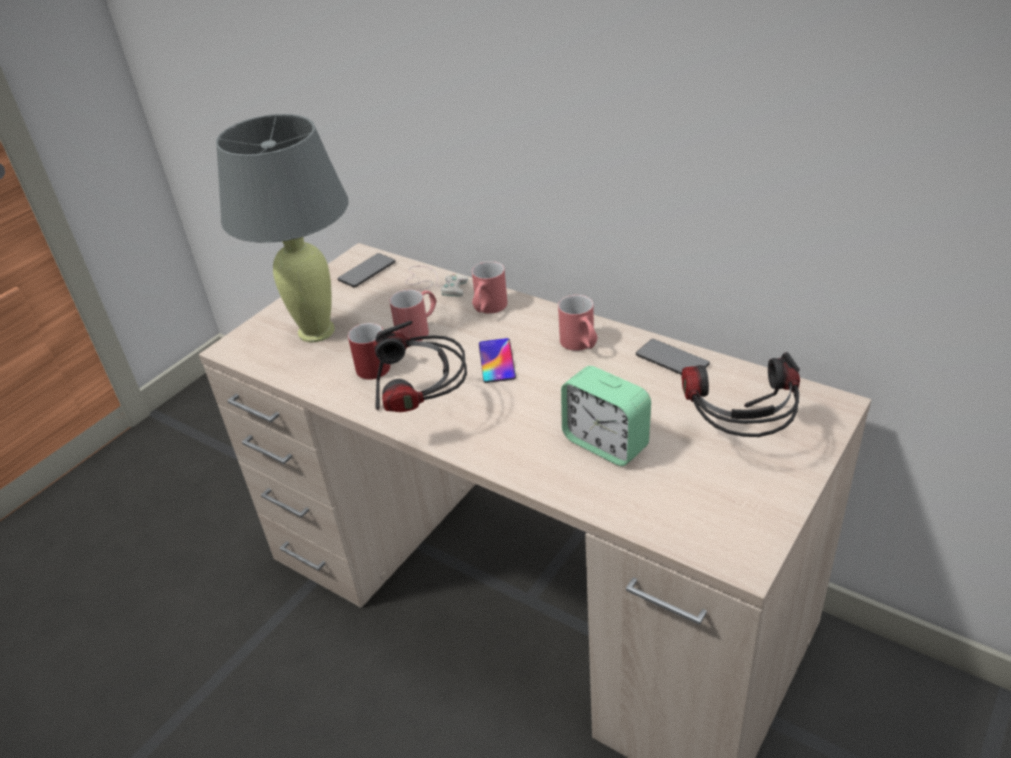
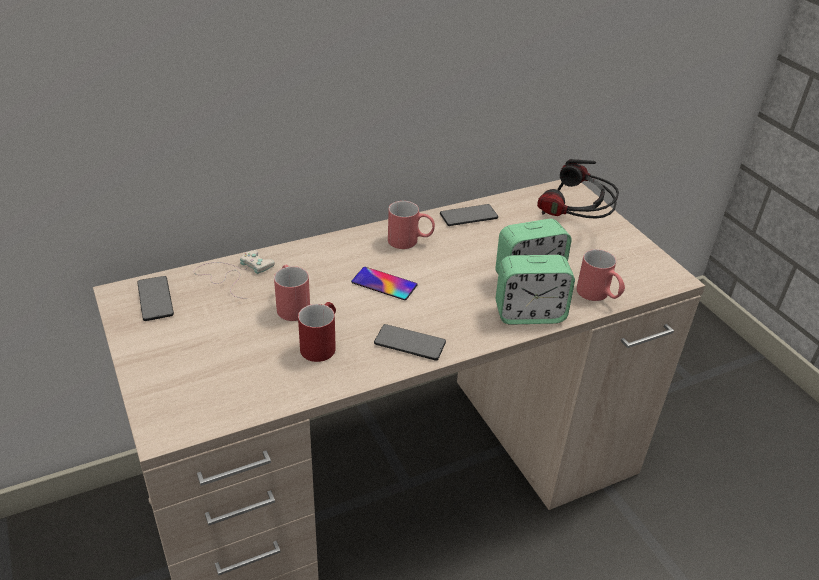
camera: 65 degrees left, 0 degrees up
grey table lamp [216,114,349,342] -> none
headphones [373,321,467,412] -> phone [374,324,446,361]
red mug [472,261,508,314] -> red mug moved to [576,249,625,301]
none -> alarm clock [496,255,575,325]

